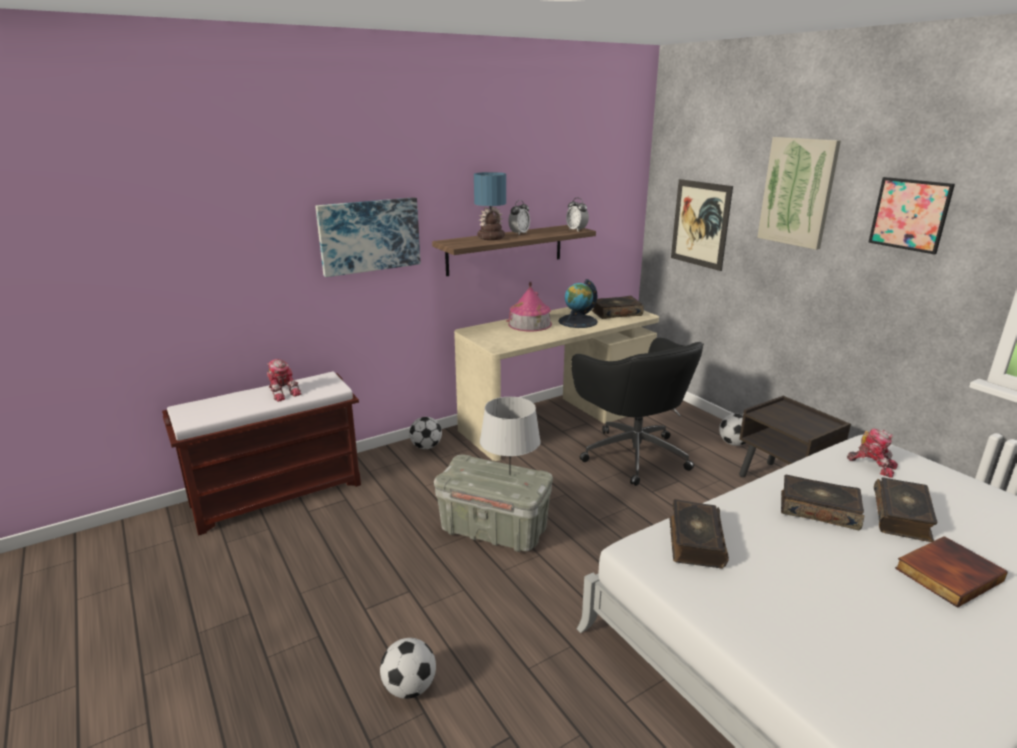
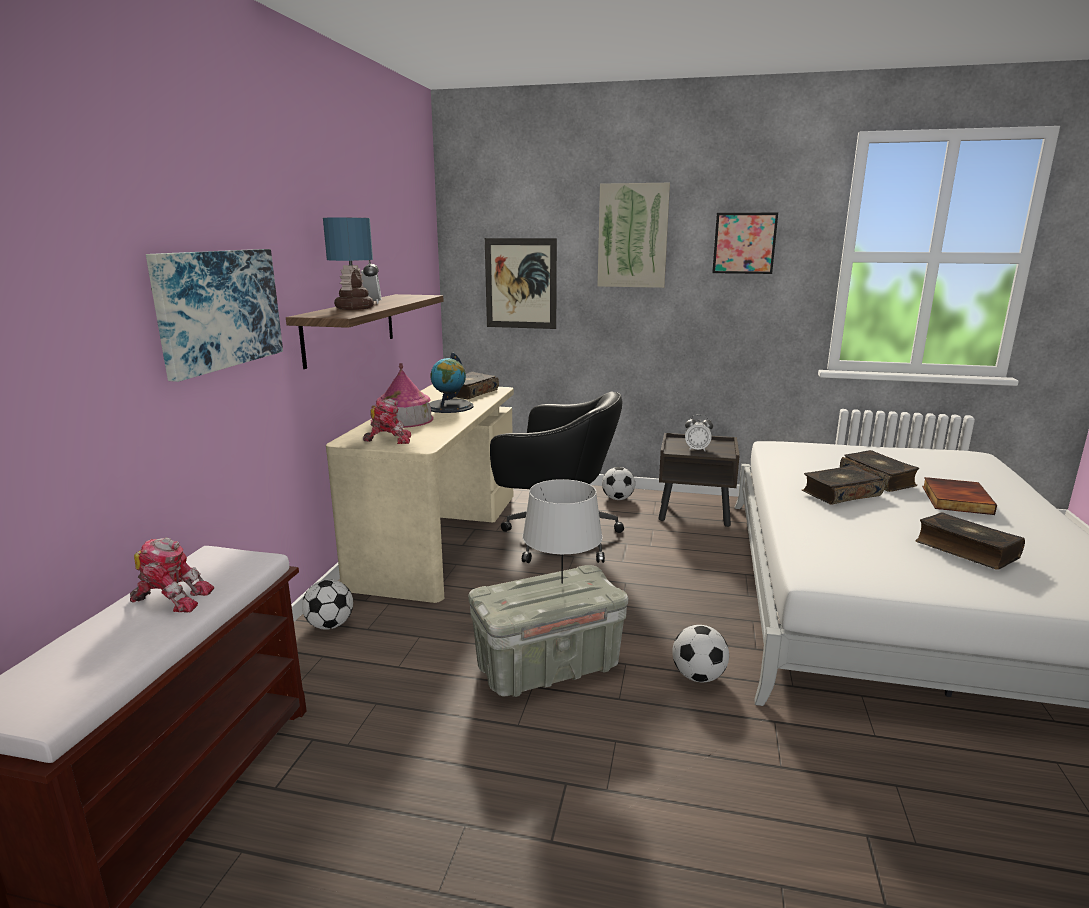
camera: 45 degrees left, 5 degrees down
football [380,638,436,699] -> football moved to [672,625,729,682]
alarm clock [566,198,589,231] -> alarm clock moved to [685,414,713,451]
book [670,499,729,568] -> book moved to [915,512,1025,570]
toy robot [847,428,898,478] -> toy robot moved to [363,398,411,444]

